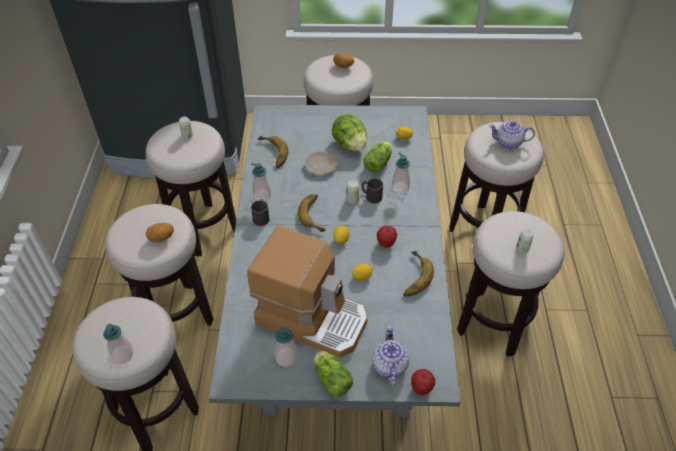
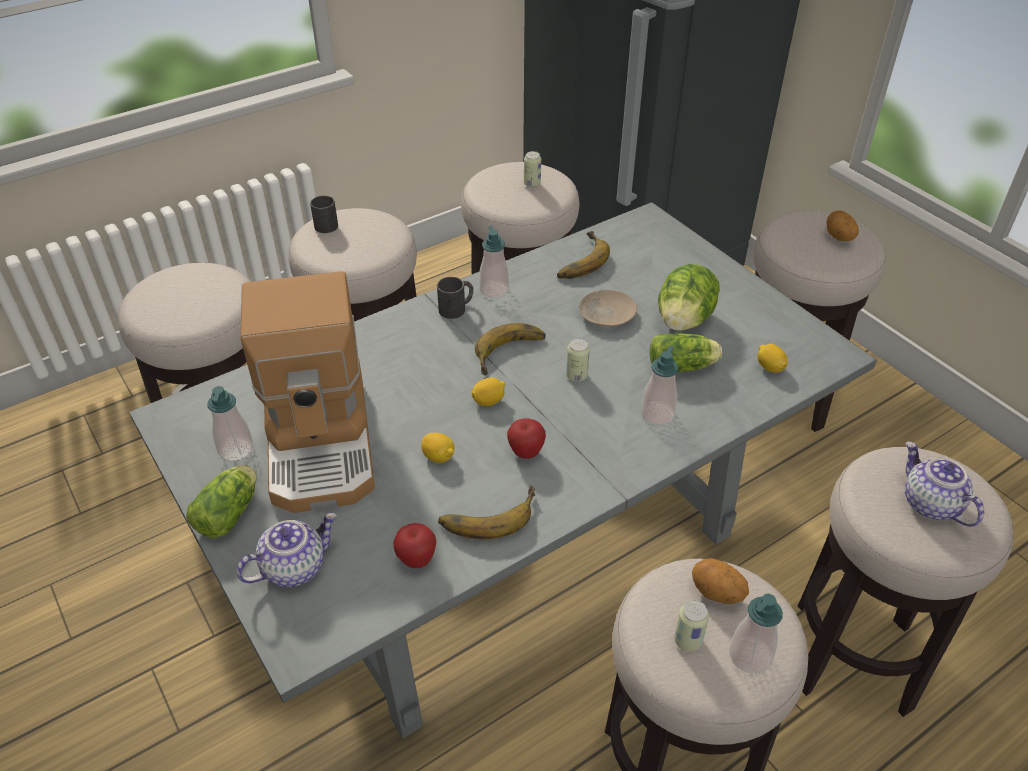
camera: 55 degrees right, 5 degrees down
soap dispenser [103,324,133,364] -> soap dispenser moved to [729,594,783,674]
potato [146,223,174,242] -> potato moved to [692,558,749,604]
black mug [361,178,383,203] -> black mug moved to [310,195,338,233]
apple [411,369,435,395] -> apple moved to [393,523,436,569]

